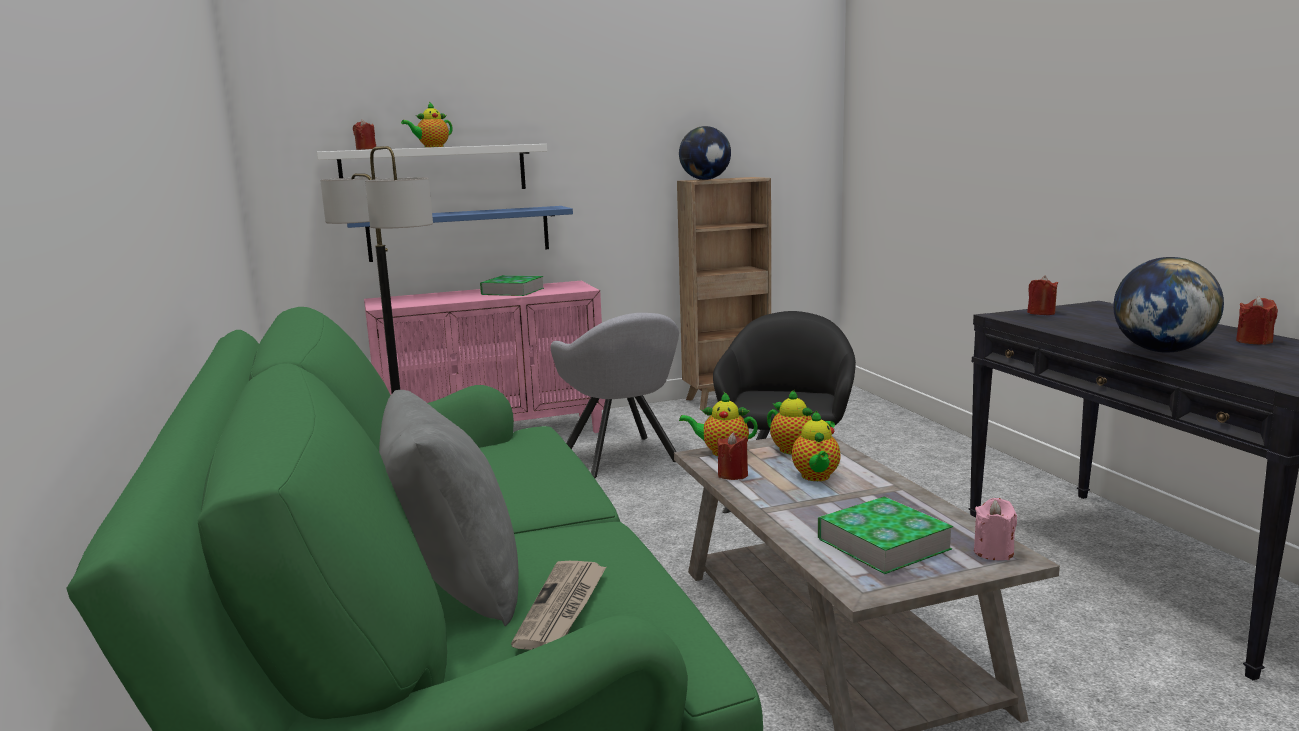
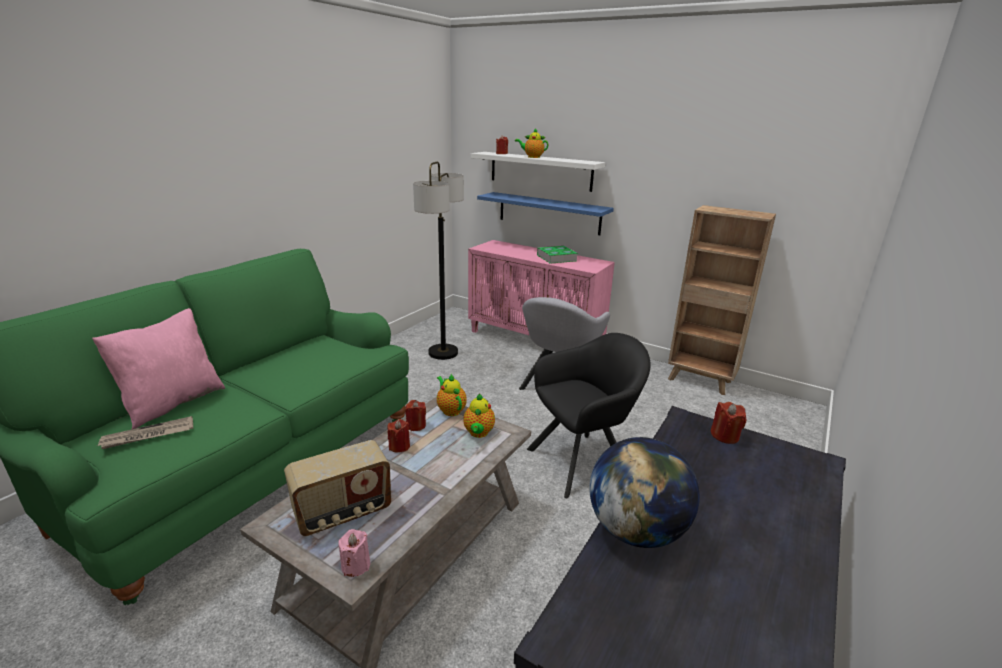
camera: 50 degrees right, 10 degrees up
grey pillow [379,390,519,626] -> pink pillow [92,308,225,429]
globe [679,126,731,180] -> none
teapot [792,410,841,481] -> none
book [818,496,953,574] -> radio [284,440,391,536]
red candle [1236,296,1278,345] -> red candle moved to [387,419,410,453]

